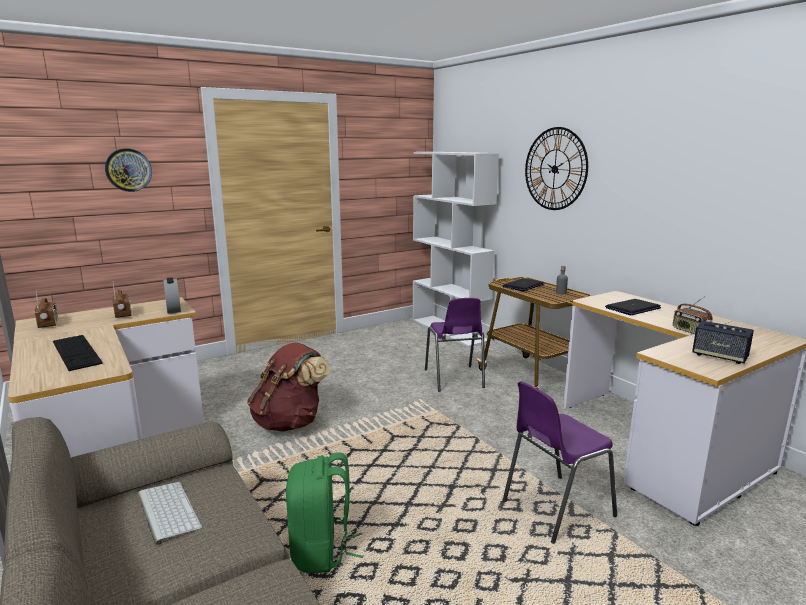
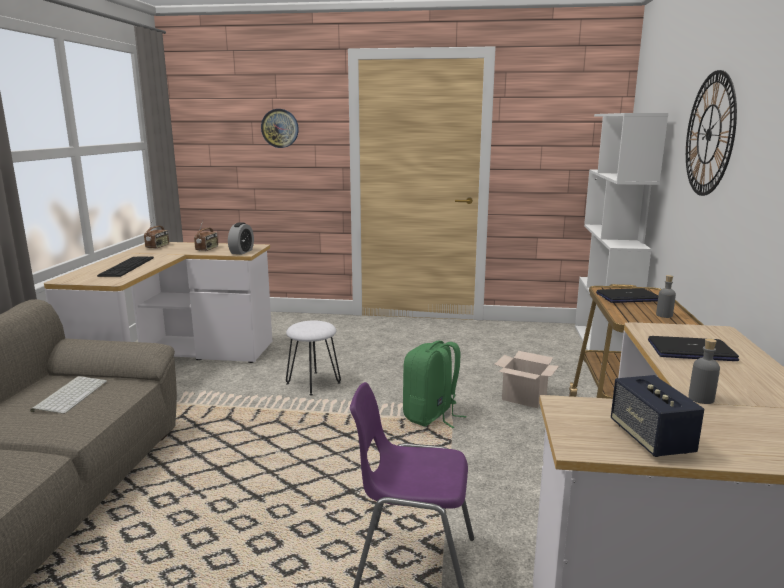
camera: 40 degrees right, 0 degrees up
brown backpack [247,342,330,432] -> white stool [286,320,341,395]
green backpack [286,452,364,573] -> green backpack moved to [403,341,466,428]
purple chair [425,298,485,392] -> cardboard box [494,351,559,408]
radio [673,296,713,334] -> grey bottle [689,338,720,404]

